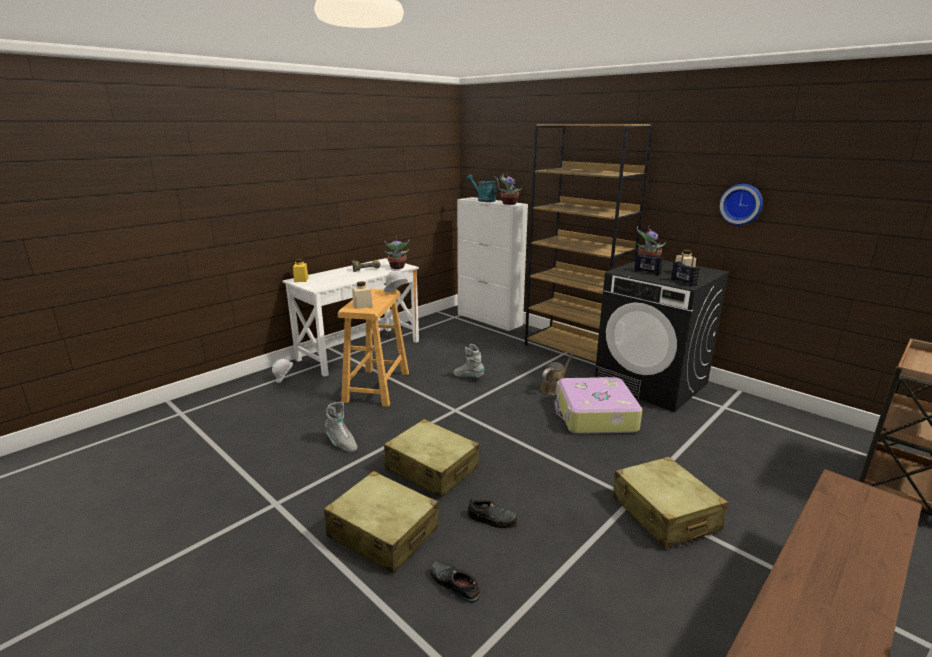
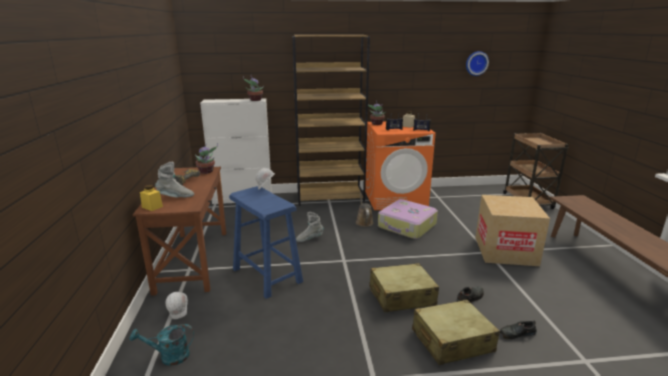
camera: 50 degrees left, 0 degrees up
white desk [282,258,419,377] -> brown desk [133,167,226,296]
grey boot [325,401,357,452] -> grey boot moved to [155,162,194,198]
beige stool [338,289,409,407] -> blue stool [229,186,303,299]
beige jar [352,281,373,309] -> none
turquoise watering can [466,174,499,202] -> turquoise watering can moved to [130,324,194,366]
black washing machine [595,260,729,412] -> orange washing machine [365,121,436,210]
beige suitcase [613,457,728,549] -> cardboard box [476,195,550,266]
wall clock [719,184,763,225] -> wall clock moved to [466,51,489,76]

